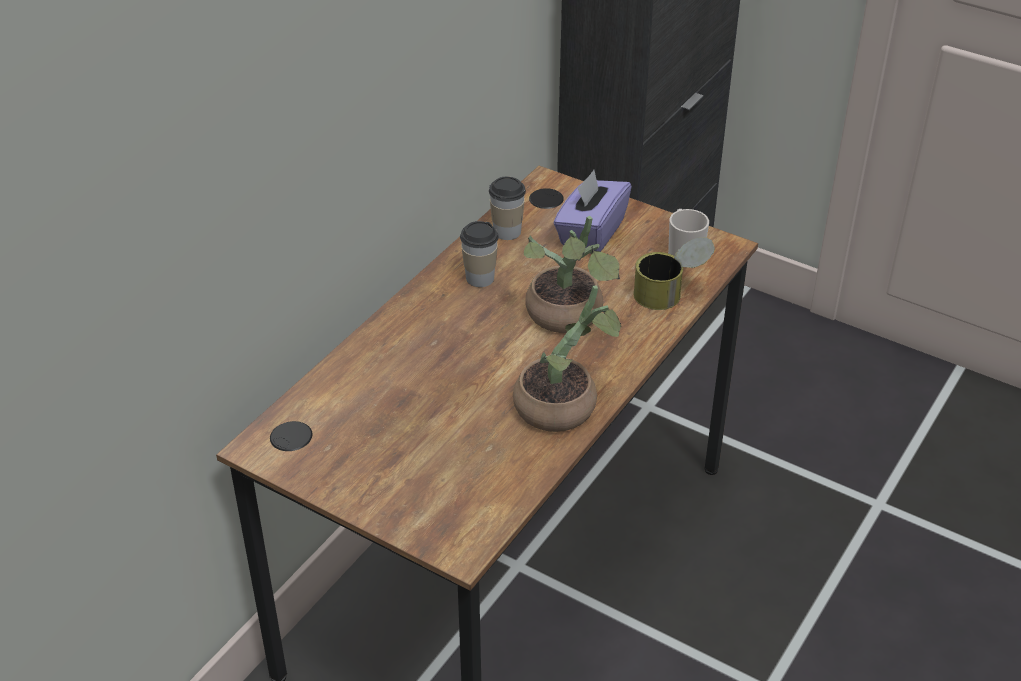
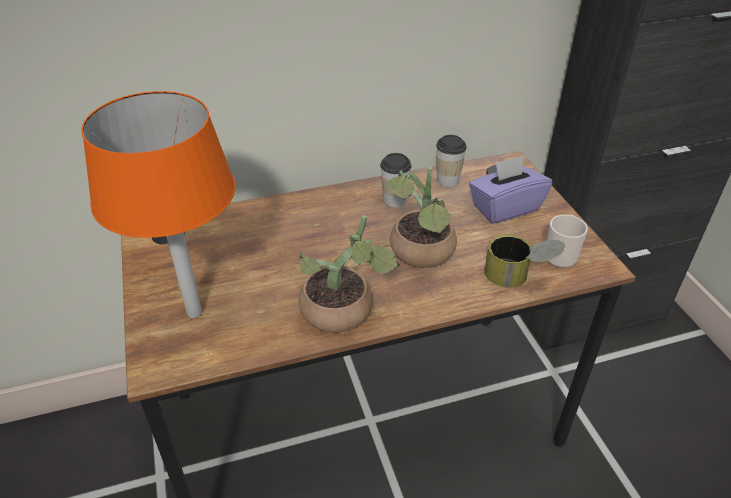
camera: 40 degrees right, 0 degrees up
none -> orange table lamp [81,91,236,318]

